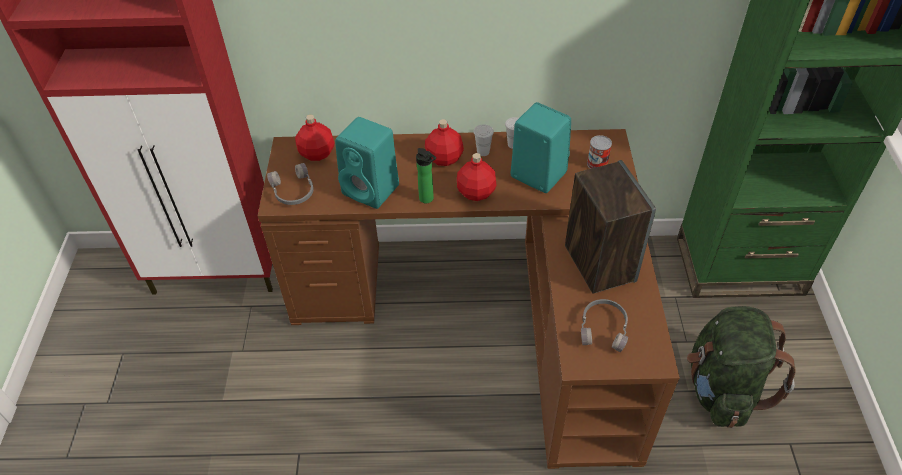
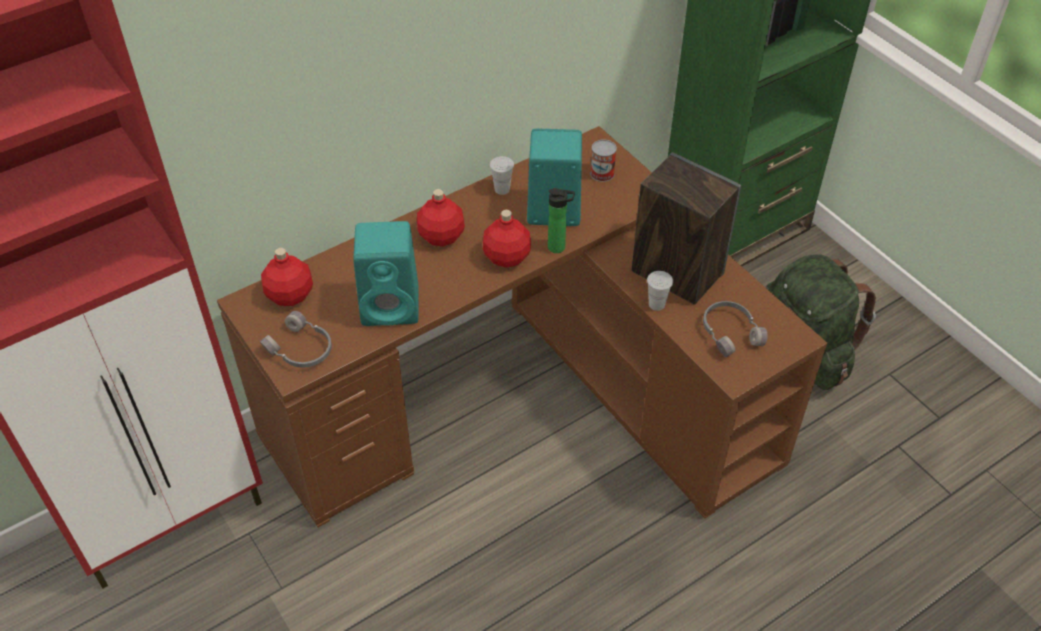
camera: 35 degrees left, 0 degrees up
bottle [416,148,436,203] -> bottle moved to [548,188,575,253]
white cup [473,124,494,156] -> white cup moved to [647,271,673,311]

